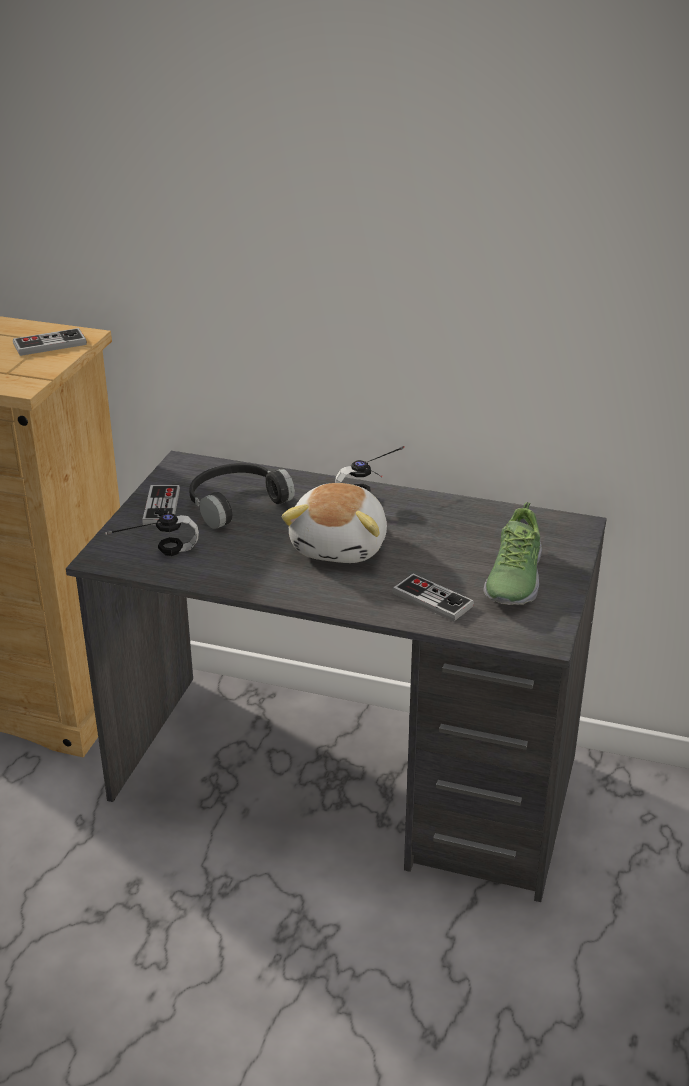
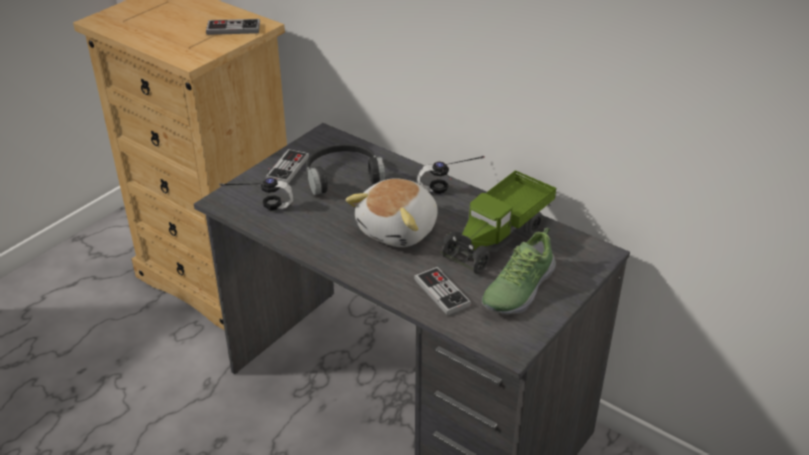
camera: 20 degrees right, 5 degrees up
none -> toy truck [440,170,556,274]

